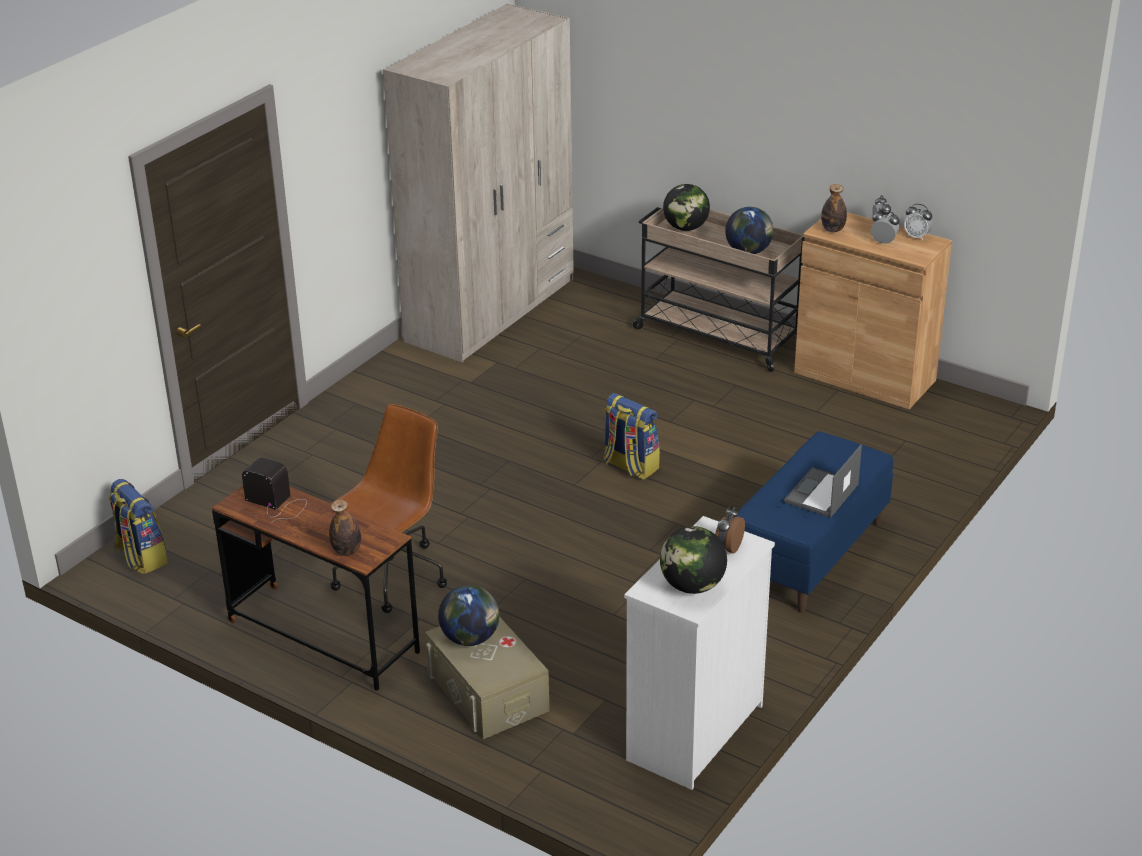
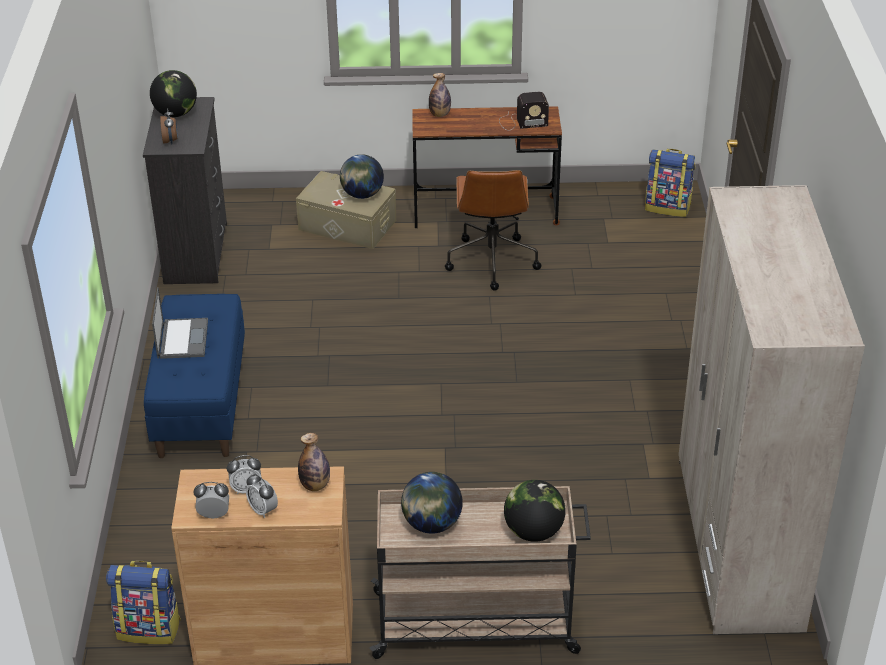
camera: 145 degrees right, 5 degrees up
backpack [603,393,660,480] -> backpack moved to [106,561,181,644]
white dresser [624,516,775,790] -> black dresser [143,97,227,284]

